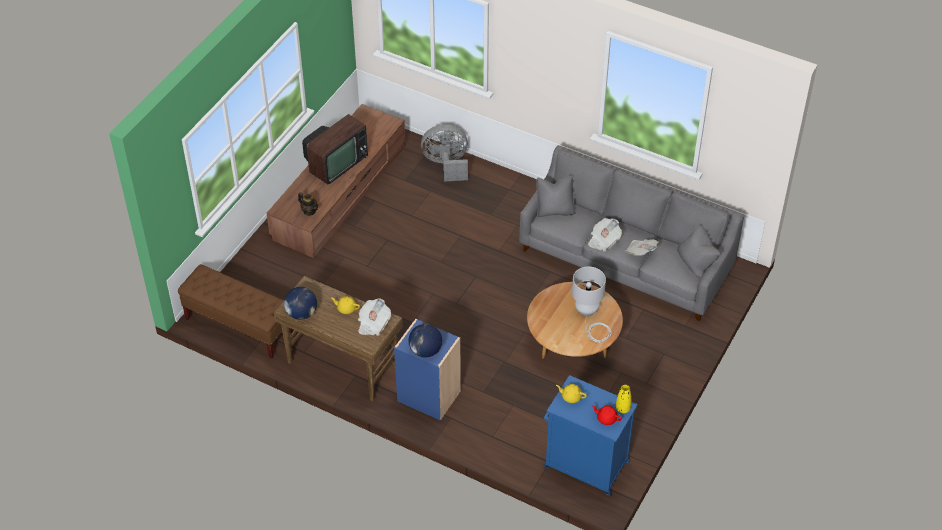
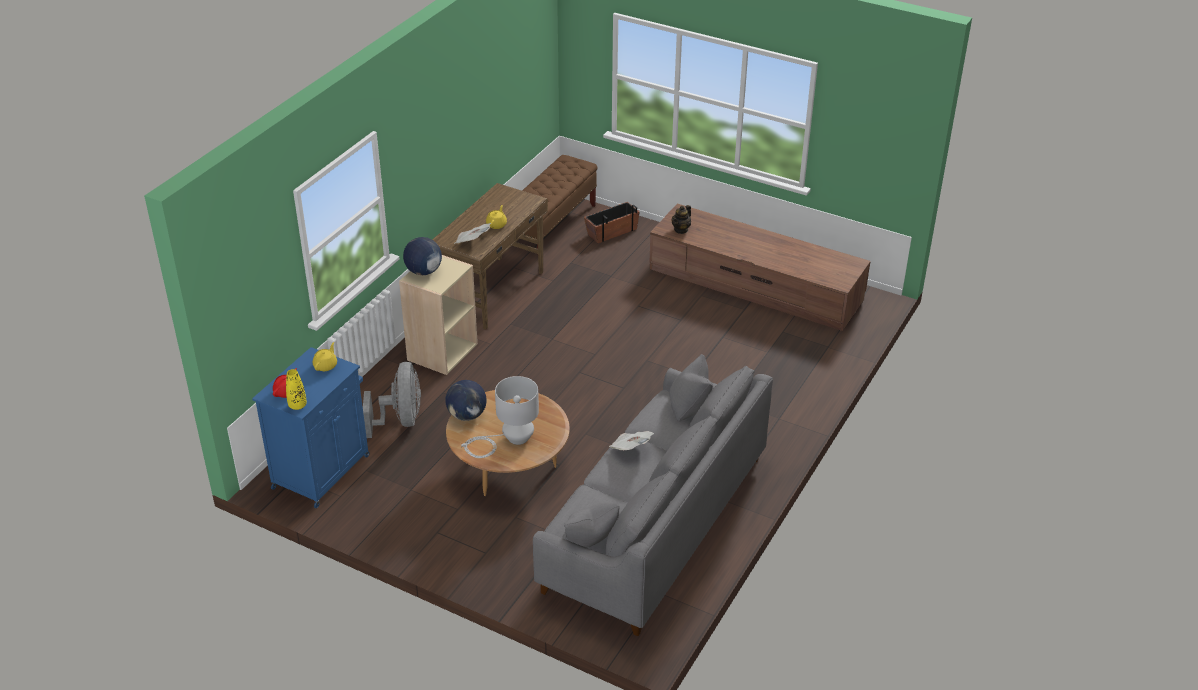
camera: 90 degrees right, 10 degrees down
globe [284,287,317,320] -> globe moved to [445,380,487,421]
television [302,114,368,184] -> none
blue bookcase [394,319,461,421] -> beige bookcase [399,255,478,375]
grey fan [421,125,468,181] -> grey fan moved to [363,362,421,438]
newspaper [625,239,659,256] -> none
none -> planter [584,202,640,243]

